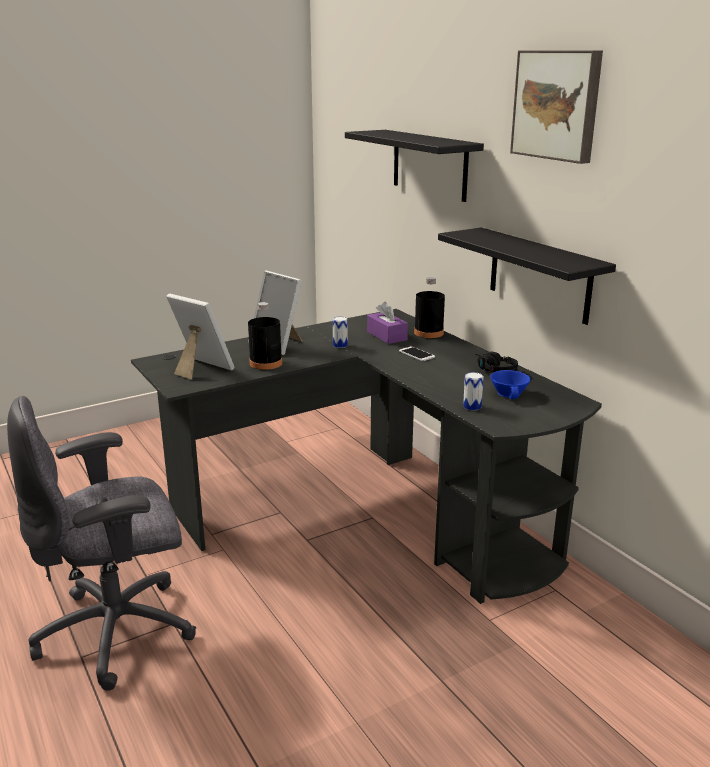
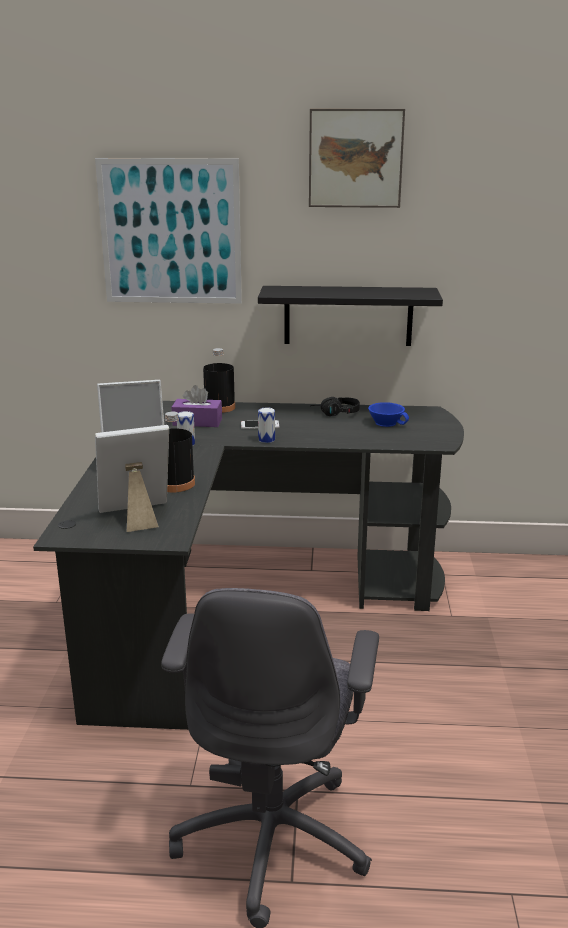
camera: 55 degrees left, 0 degrees up
black shelf [345,130,484,202] -> picture [95,158,242,304]
can [463,372,484,411] -> can moved to [258,407,275,443]

